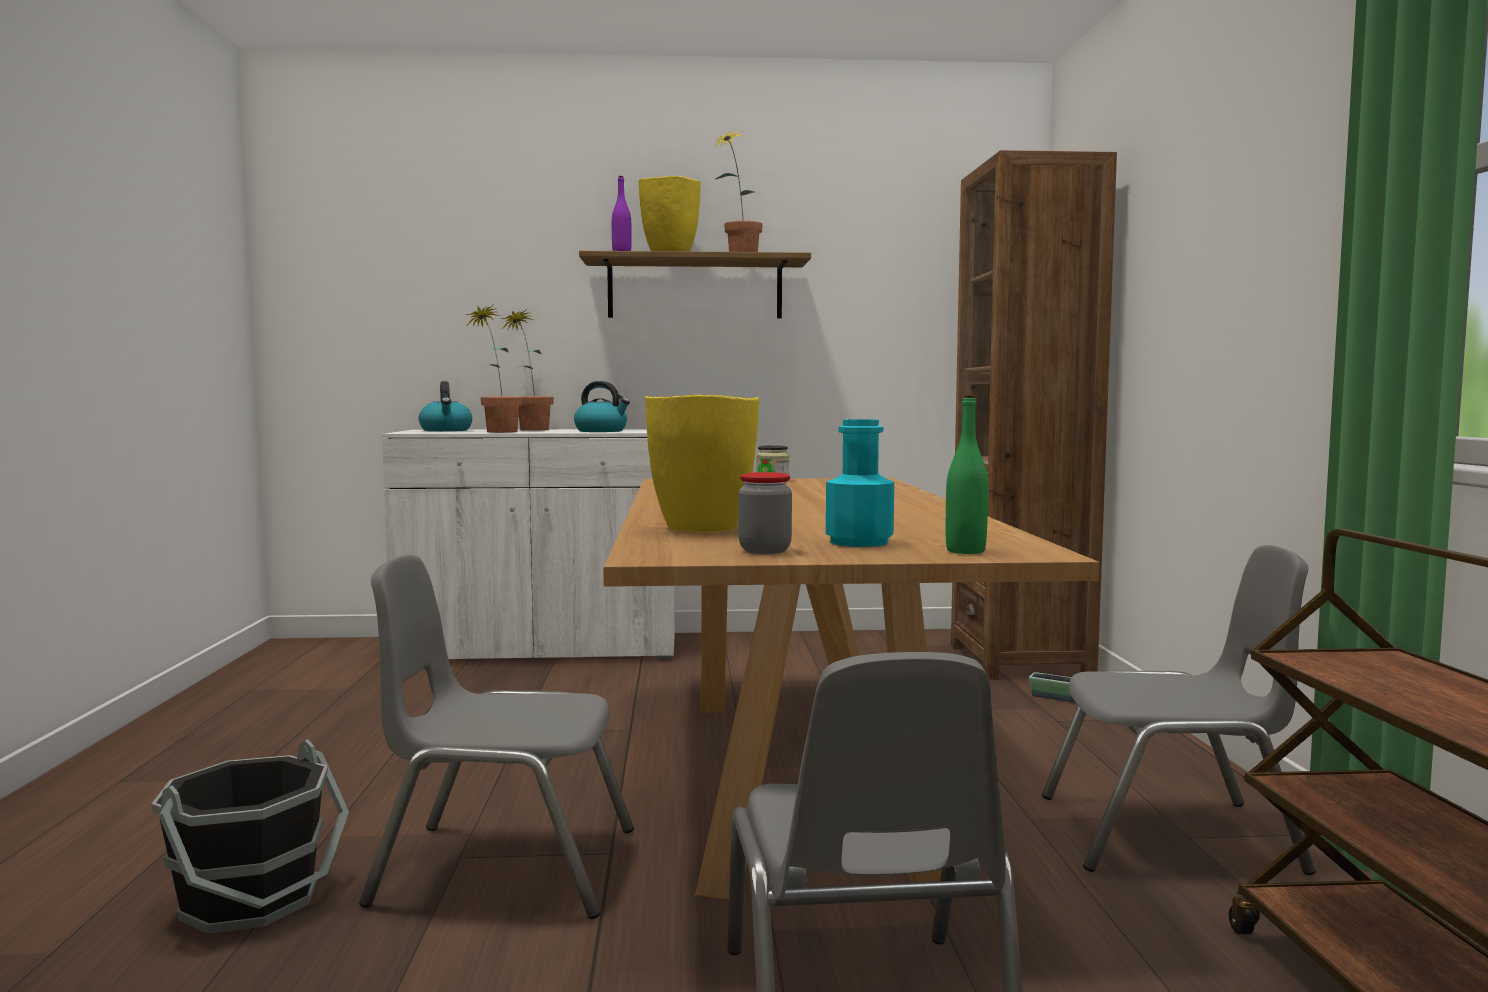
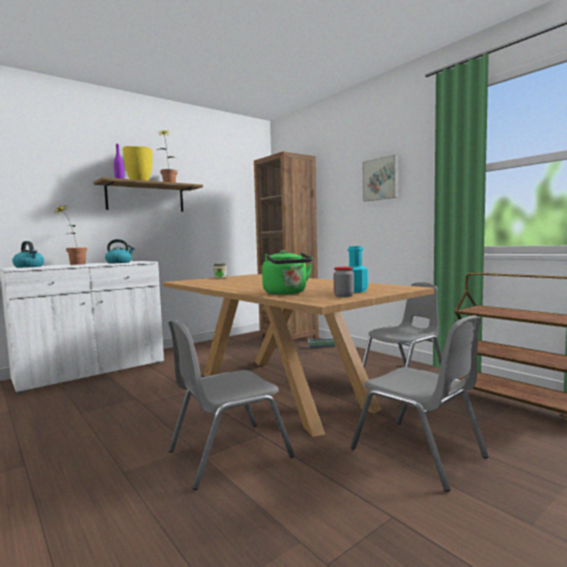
camera: 35 degrees left, 0 degrees up
black bucket [151,739,349,934] -> none
potted plant [466,304,522,433] -> none
yellow vase [645,395,759,532] -> green kettle [262,250,313,295]
green bottle [946,395,988,554] -> none
none -> picture [363,155,398,201]

